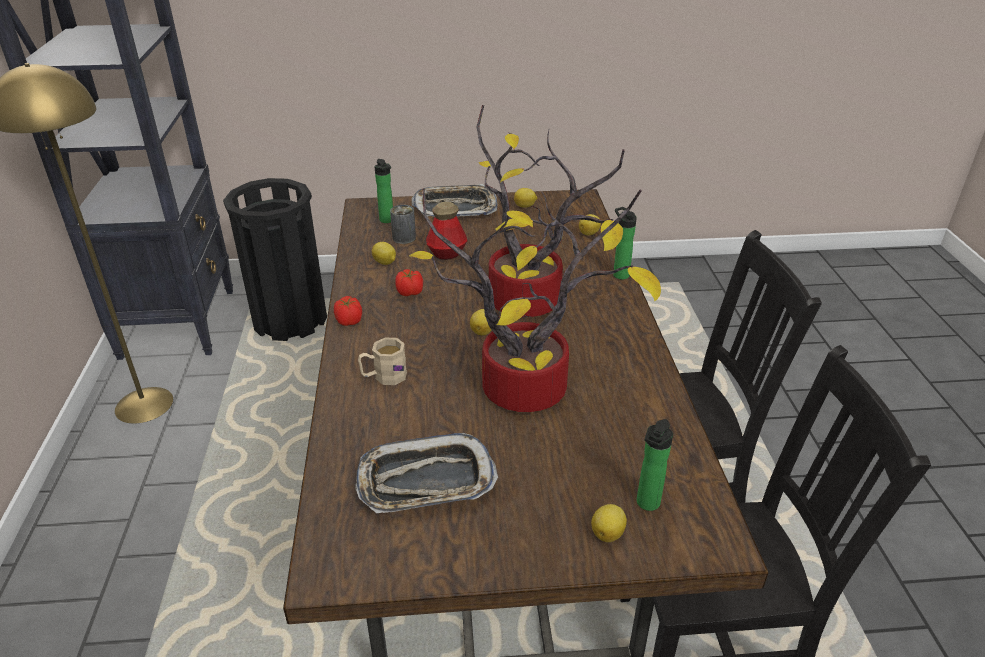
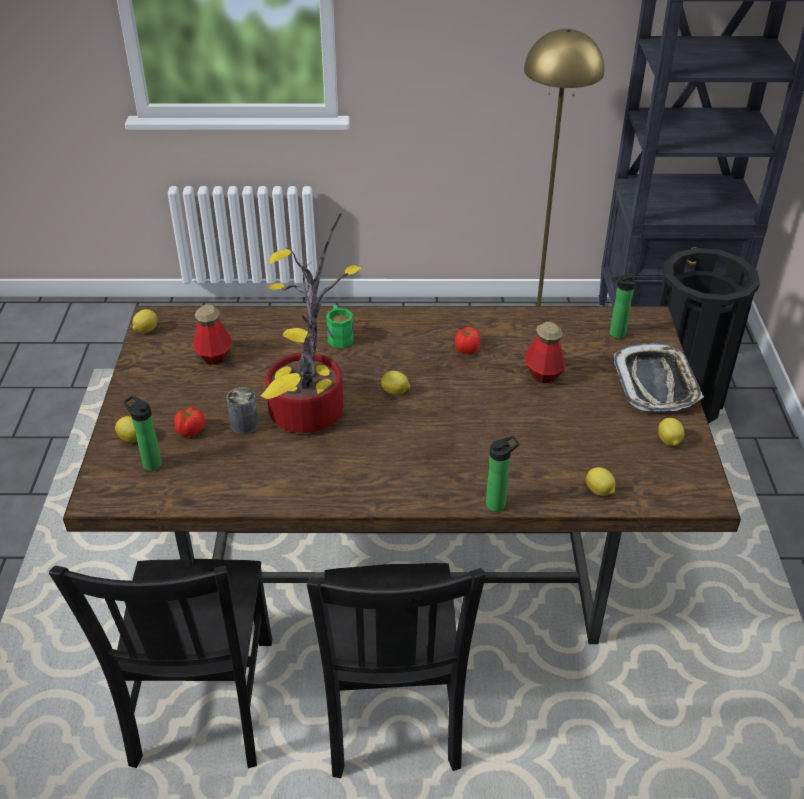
camera: 95 degrees right, 5 degrees up
tomato [334,296,362,326] -> tomato moved to [174,407,205,437]
tray [355,433,498,513] -> bottle [193,304,232,365]
beige mug [358,337,407,385] -> green mug [326,305,354,348]
lemon [372,242,396,265] -> lemon moved to [132,309,158,333]
can [390,205,416,244] -> can moved to [226,387,259,434]
potted plant [477,105,625,317] -> none

